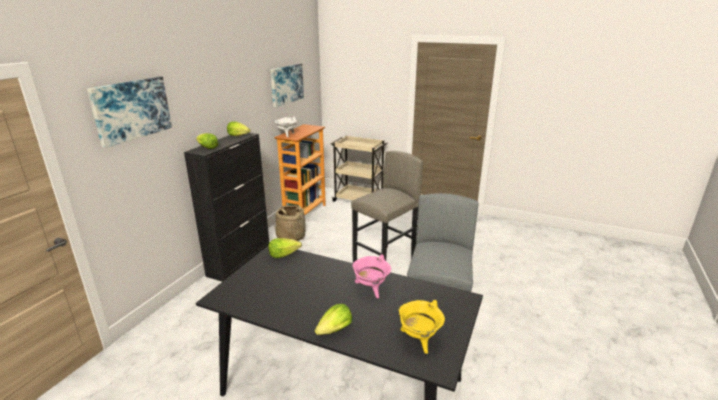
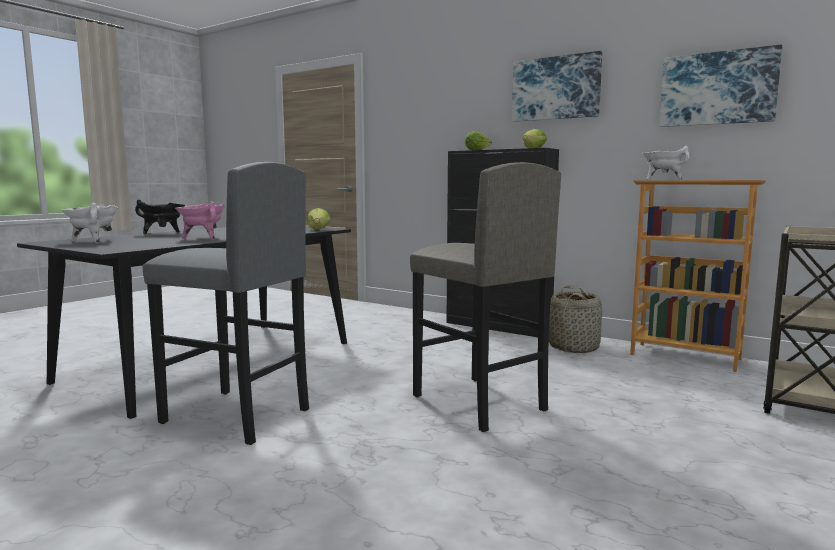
camera: 100 degrees right, 15 degrees down
picture [87,77,172,148] -> picture moved to [512,51,602,122]
lettuce [315,304,352,335] -> black cooking pot [135,199,185,234]
yellow cooking pot [399,300,445,354] -> white cooking pot [61,203,119,243]

